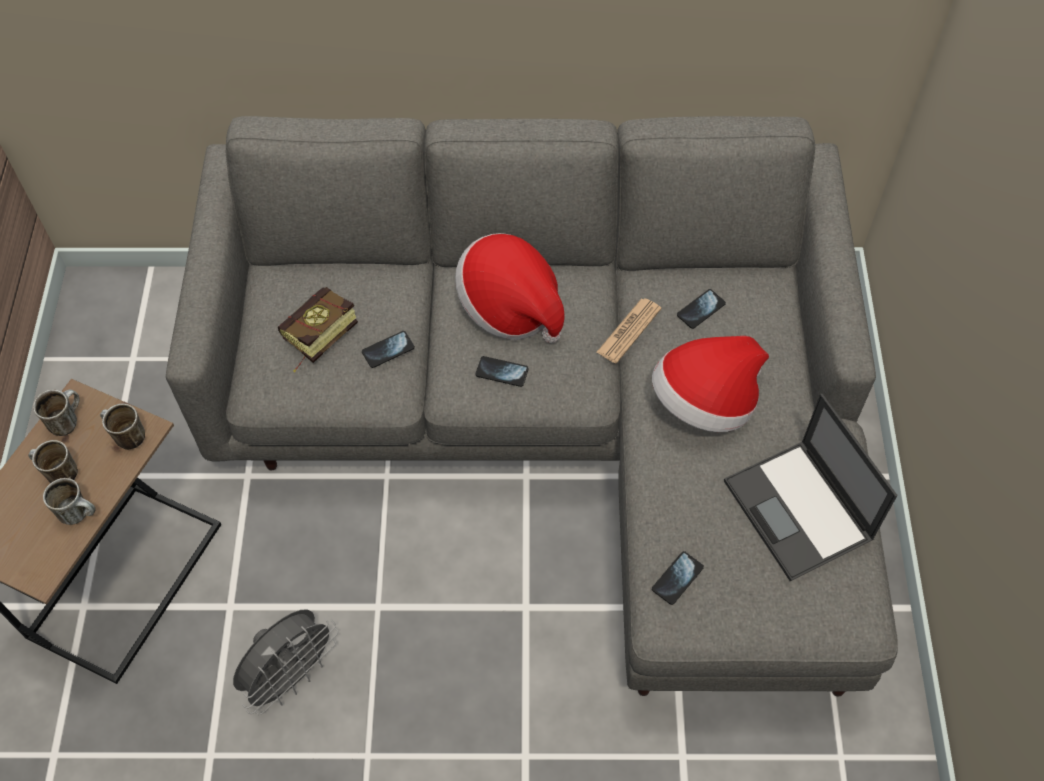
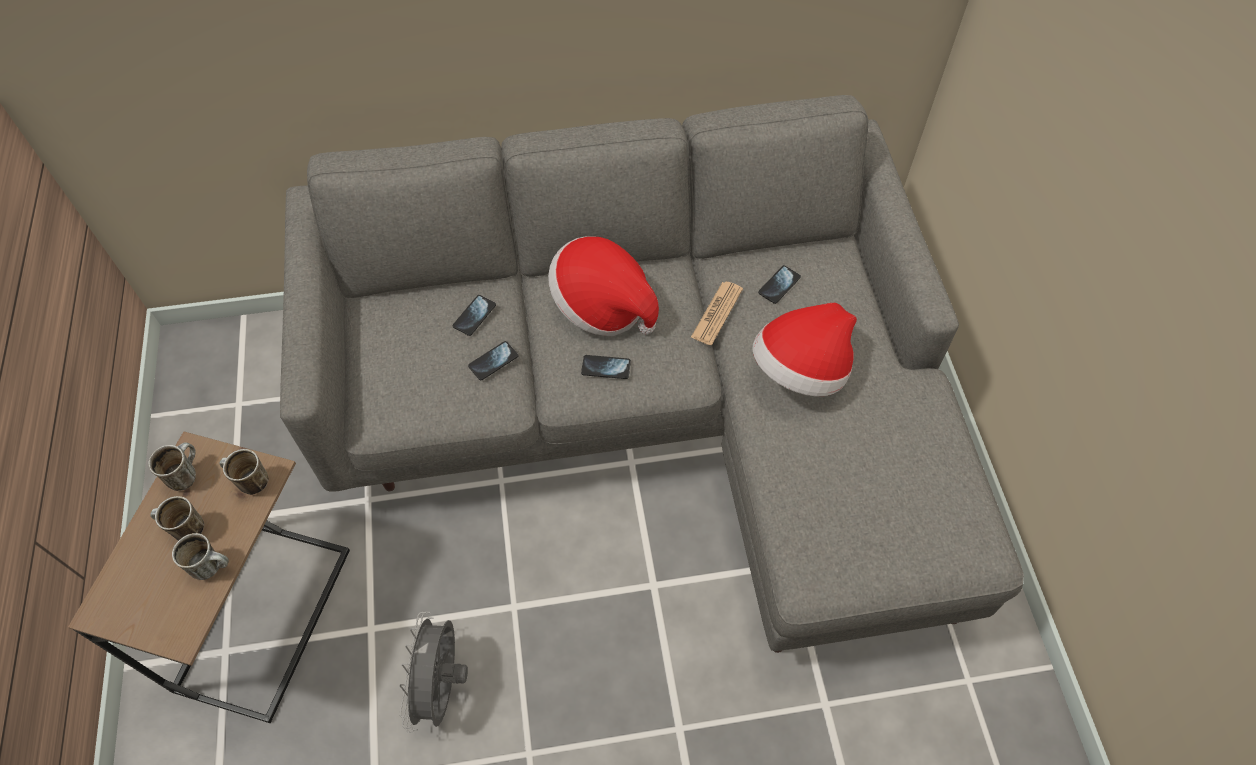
camera: 10 degrees left, 0 degrees up
grey fan [233,609,338,715] -> grey fan turned 150 degrees clockwise [399,612,468,733]
book [278,287,358,372] -> none
phone [652,551,704,605] -> phone moved to [453,295,496,336]
laptop [724,394,898,581] -> none

